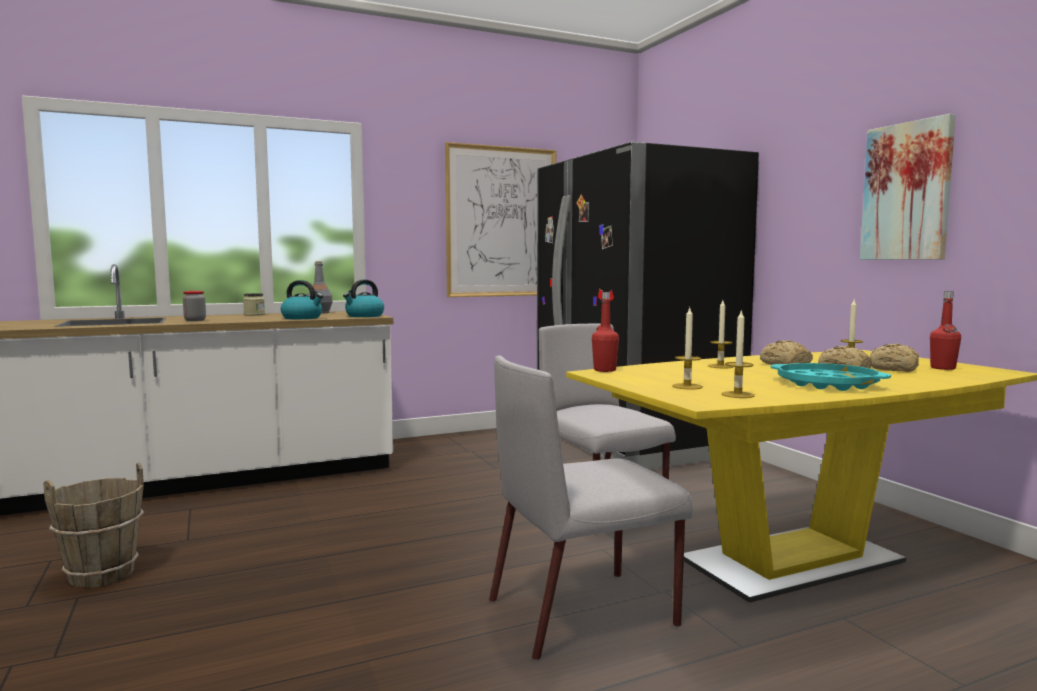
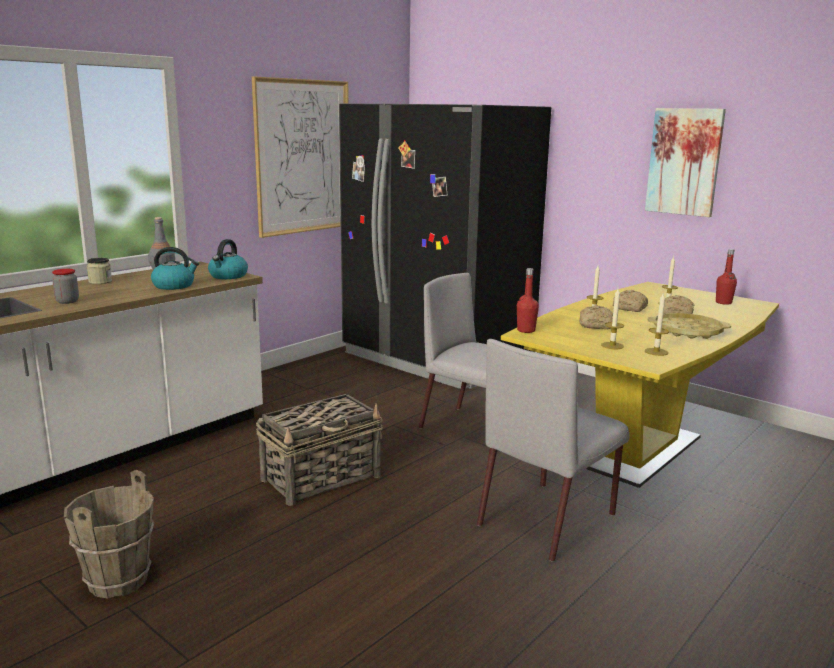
camera: 25 degrees left, 10 degrees up
turquoise tray [770,363,891,391] -> yellow tray [648,313,731,339]
bread [870,343,919,372] -> bread moved to [579,305,613,329]
none -> basket [256,394,383,506]

